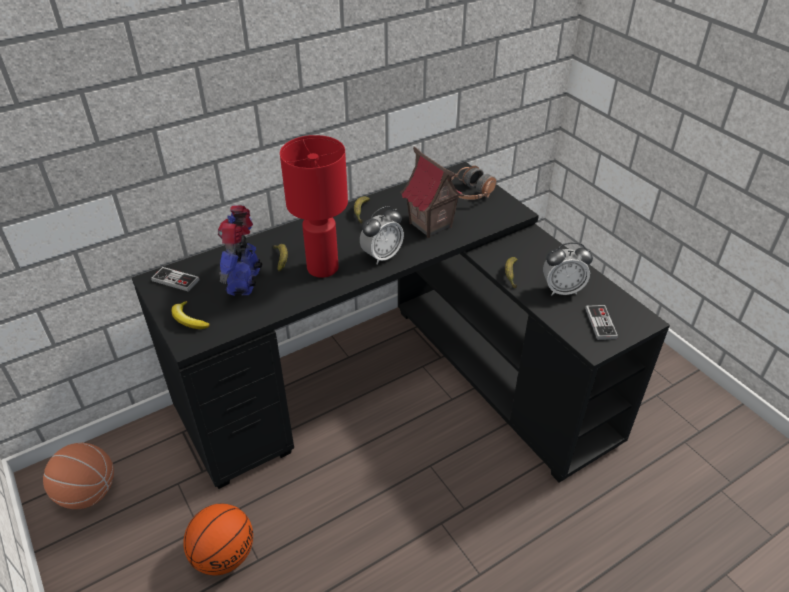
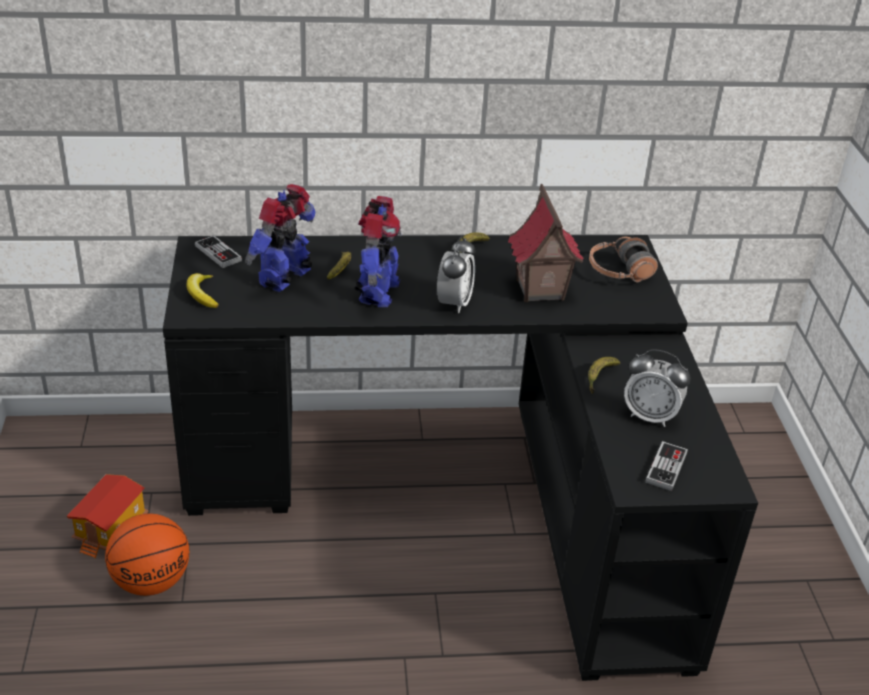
camera: 25 degrees right, 5 degrees down
basketball [43,443,114,509] -> none
red table lamp [280,135,348,278] -> toy robot [355,196,401,307]
alarm clock [360,206,404,265] -> alarm clock turned 60 degrees counterclockwise [437,236,475,313]
none -> toy house [67,474,148,558]

